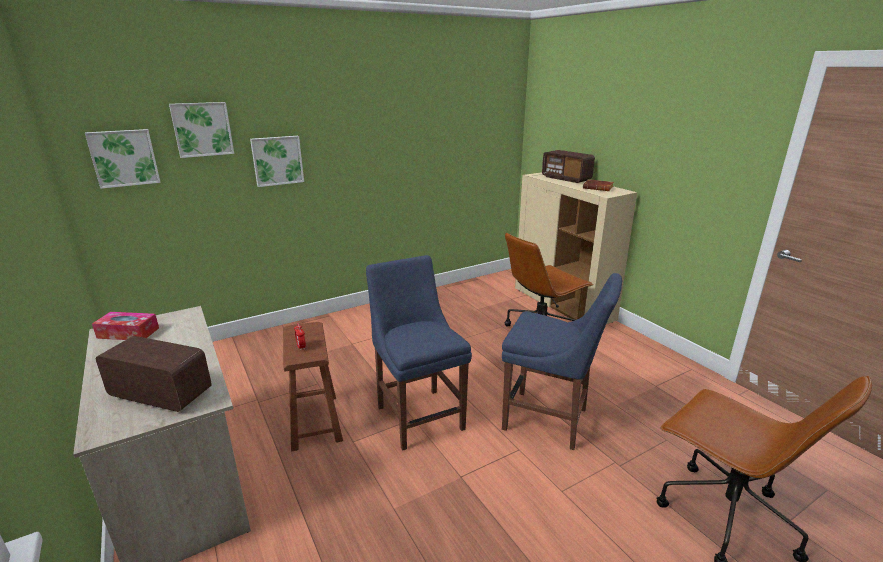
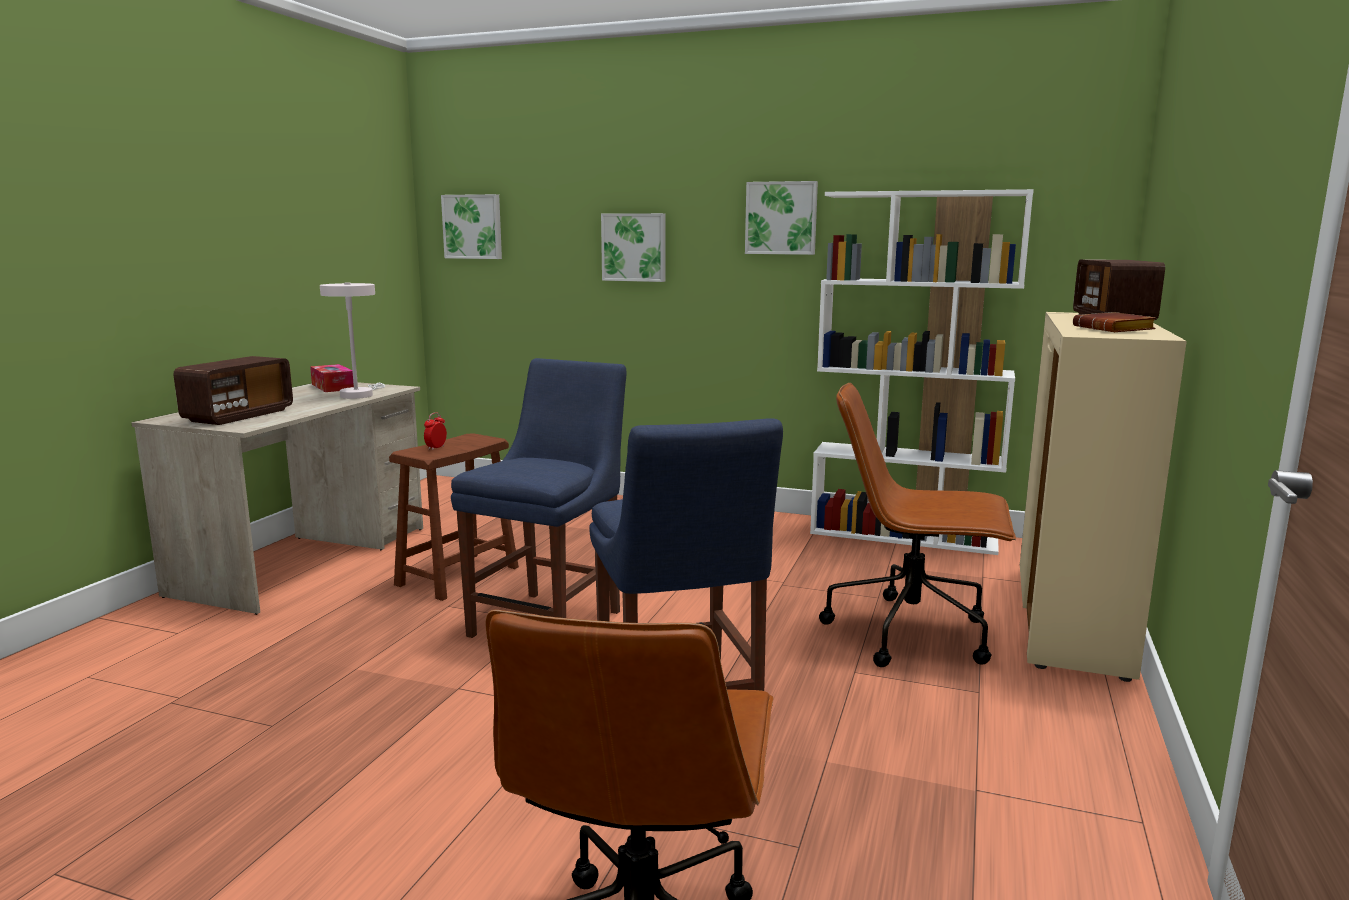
camera: 50 degrees right, 10 degrees down
radio [96,336,212,412] -> radio turned 45 degrees clockwise [174,356,293,425]
picture [169,102,234,158] -> picture moved to [745,181,818,255]
none -> white table lamp [320,282,385,399]
none -> white bookcase [810,189,1034,555]

